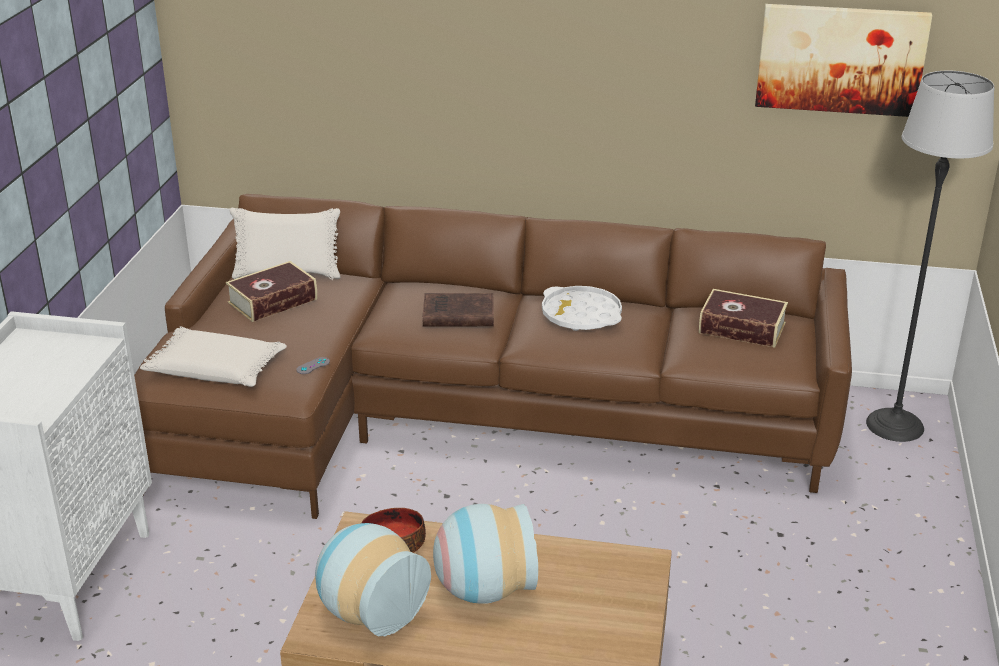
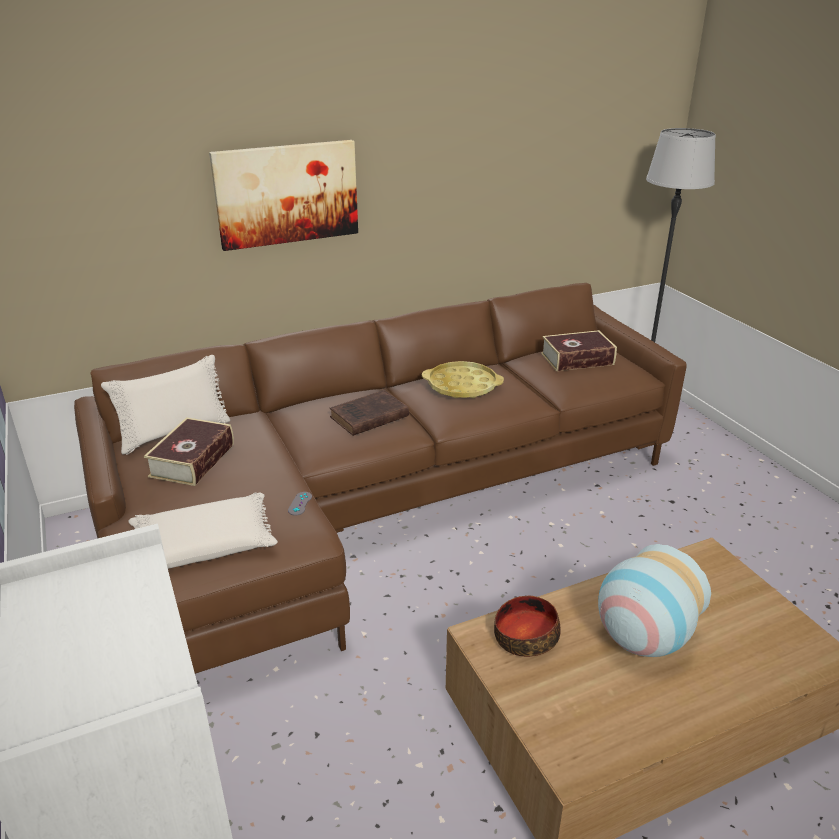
camera: 35 degrees left, 0 degrees up
vase [315,523,431,636] -> none
white tray [542,286,622,331] -> yellow tray [422,361,504,398]
picture [755,4,932,117] -> picture moved to [209,140,358,251]

